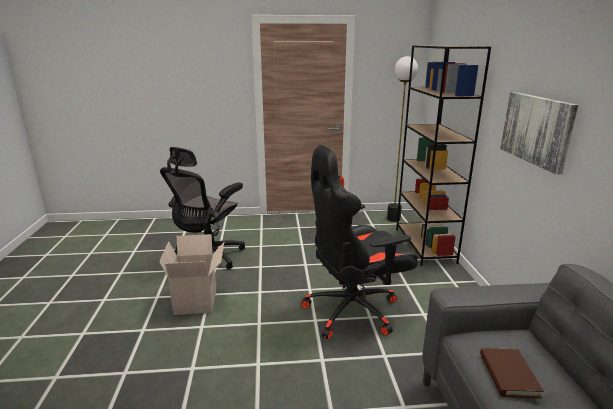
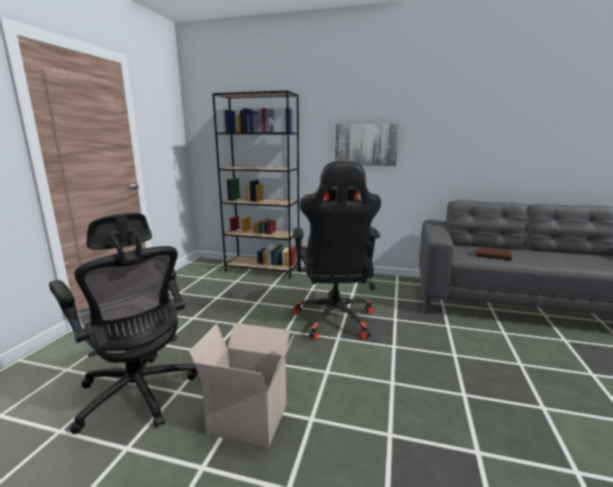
camera: 70 degrees left, 5 degrees down
floor lamp [387,56,418,222] -> none

